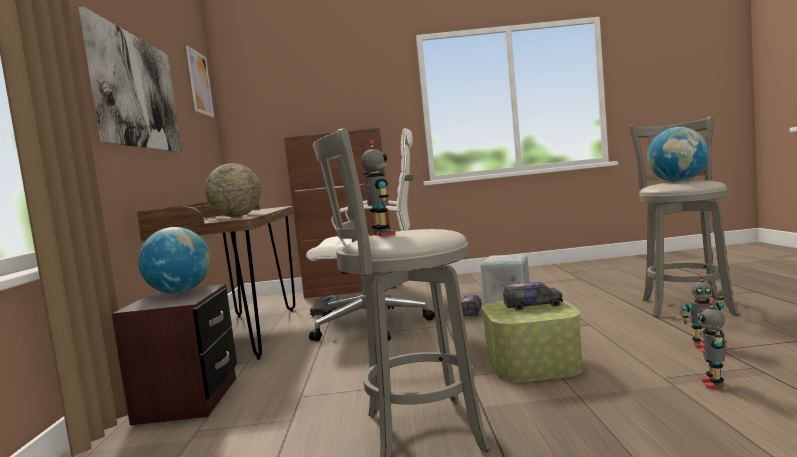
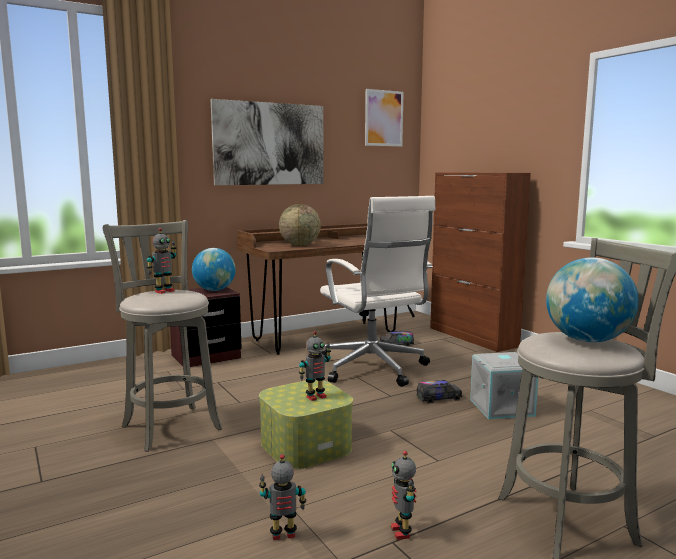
camera: 60 degrees right, 5 degrees up
toy truck [503,282,563,311] -> toy robot [299,331,331,401]

